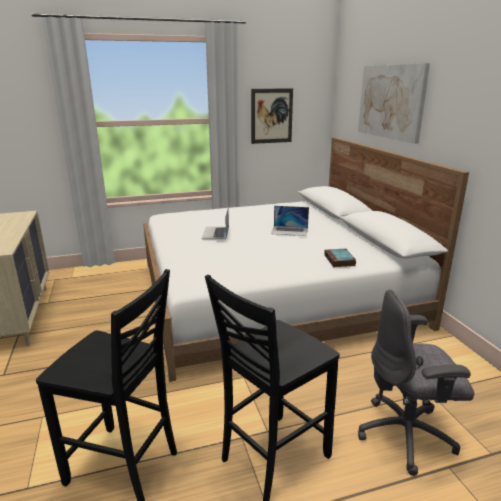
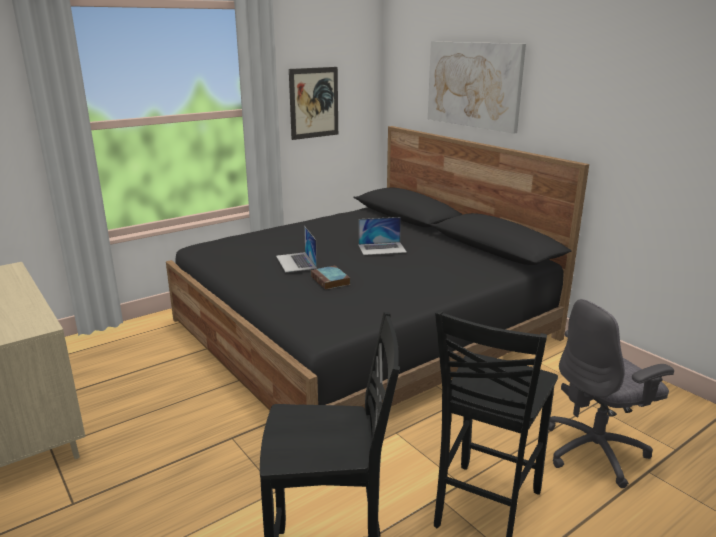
camera: 20 degrees left, 0 degrees up
white bed [143,137,469,382] -> black bed [166,126,589,411]
book [324,249,356,267] -> book moved to [311,266,350,290]

